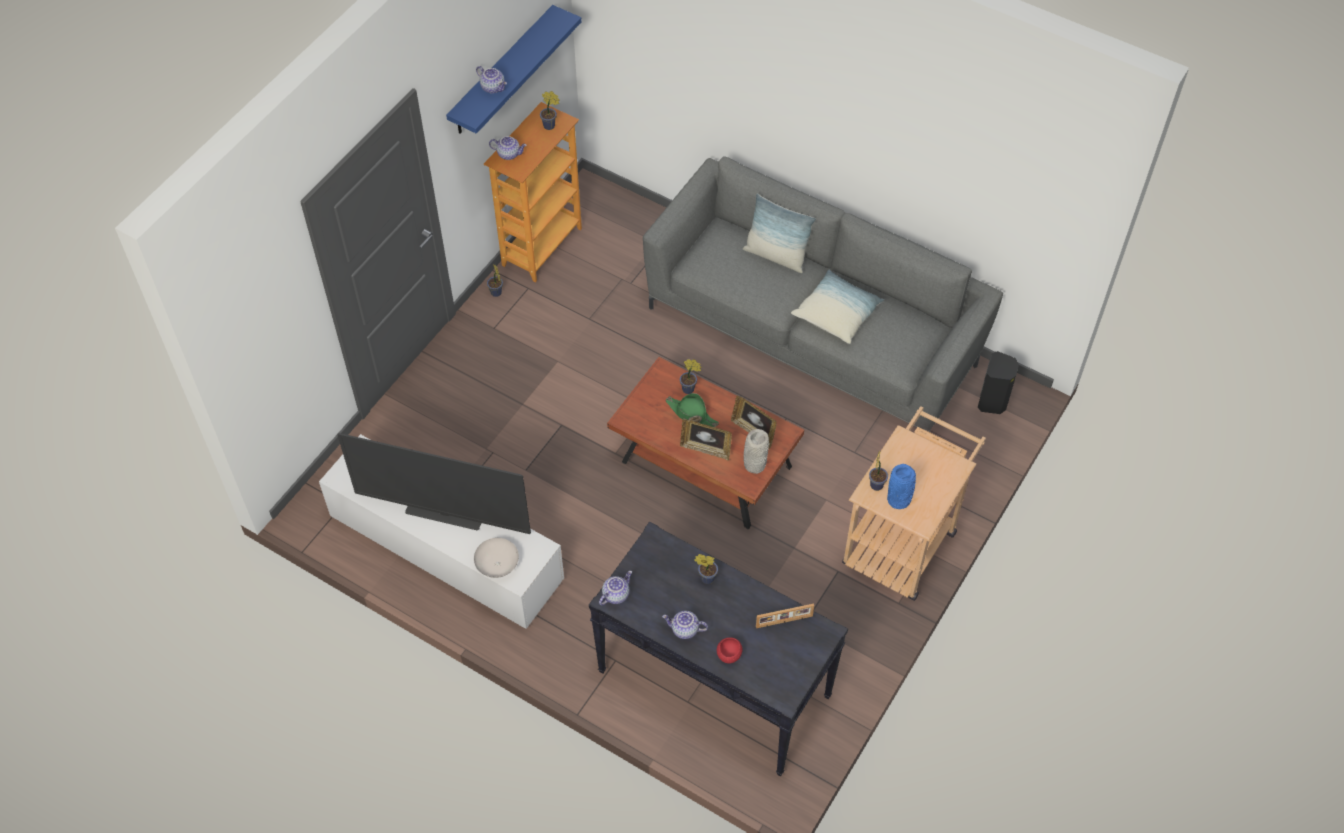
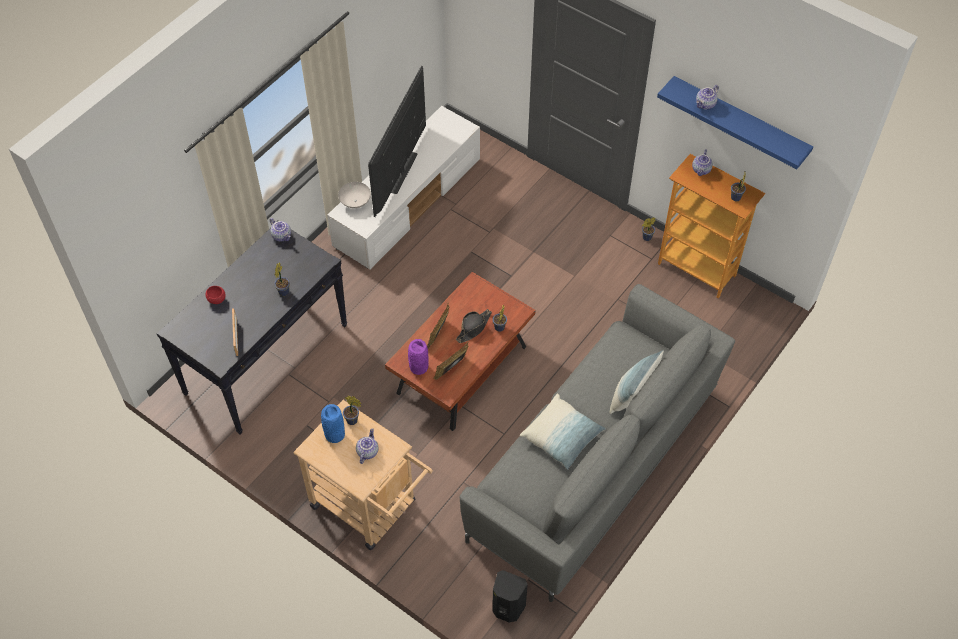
camera: 95 degrees right, 0 degrees up
teapot [662,611,708,639] -> teapot moved to [356,428,378,464]
green hat [665,393,719,427] -> black hat [456,309,492,343]
grey vase [743,429,769,474] -> purple vase [408,339,429,375]

